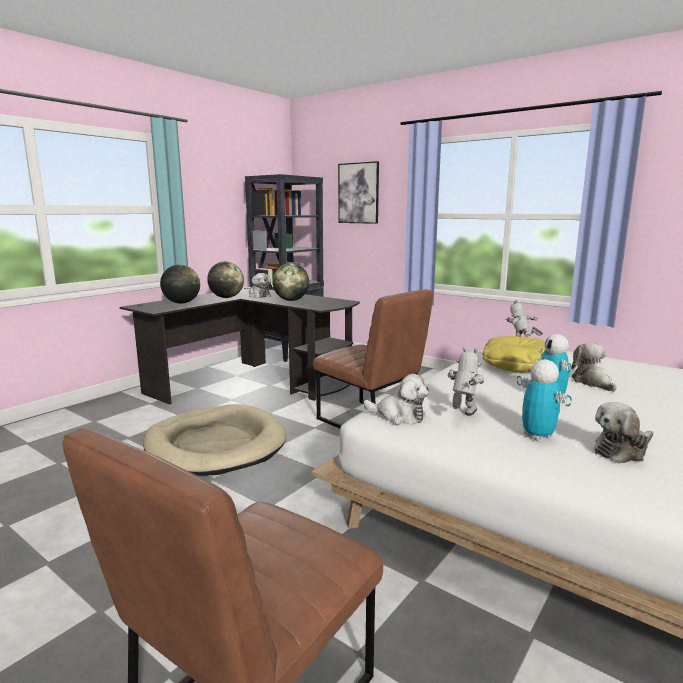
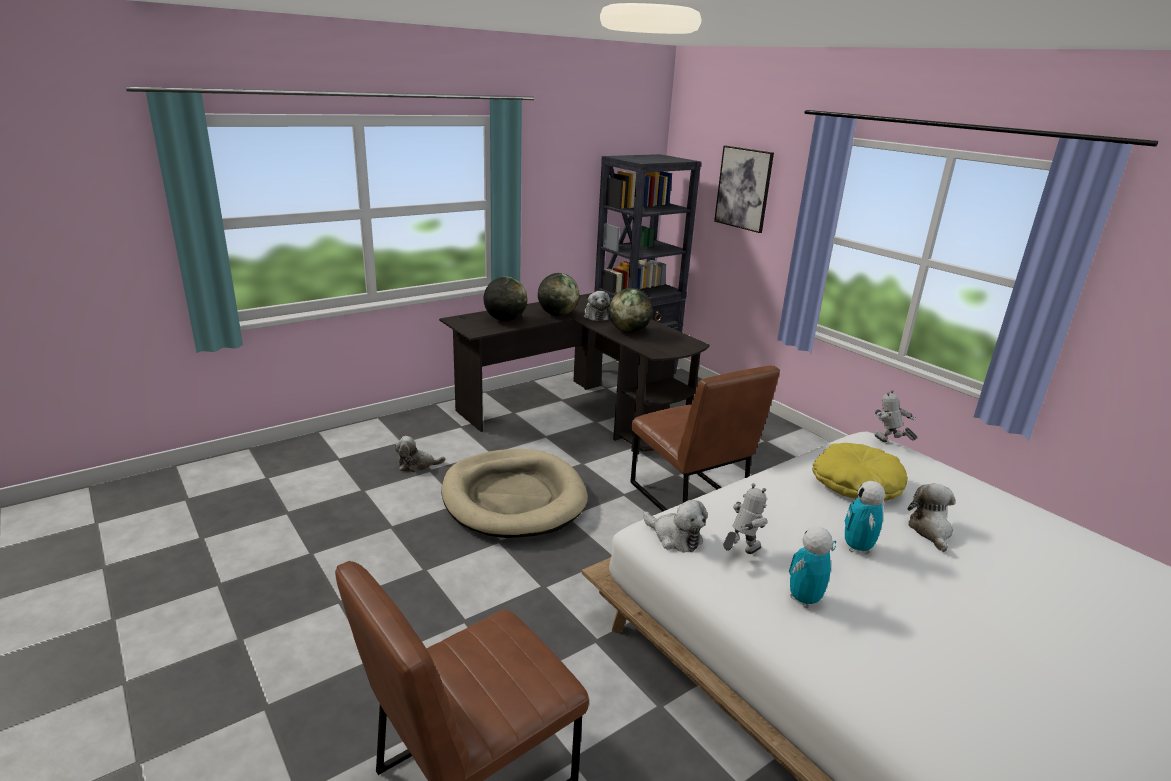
camera: 15 degrees right, 10 degrees up
toy robot [517,359,572,441] -> toy robot turned 120 degrees counterclockwise [789,526,836,608]
plush toy [594,402,653,463] -> plush toy moved to [394,436,445,472]

